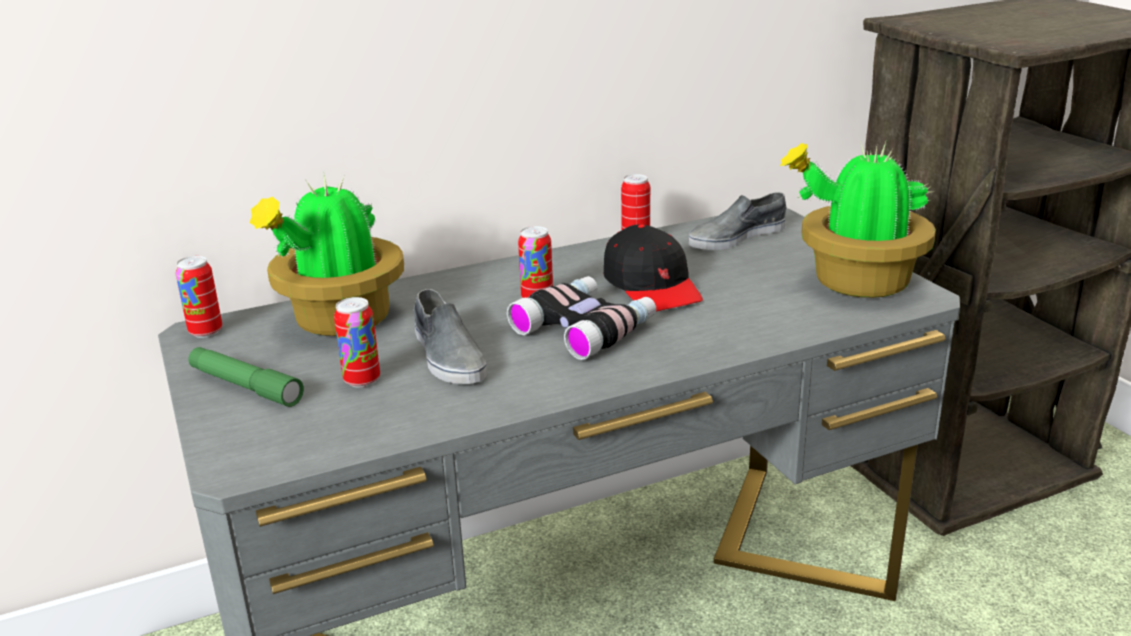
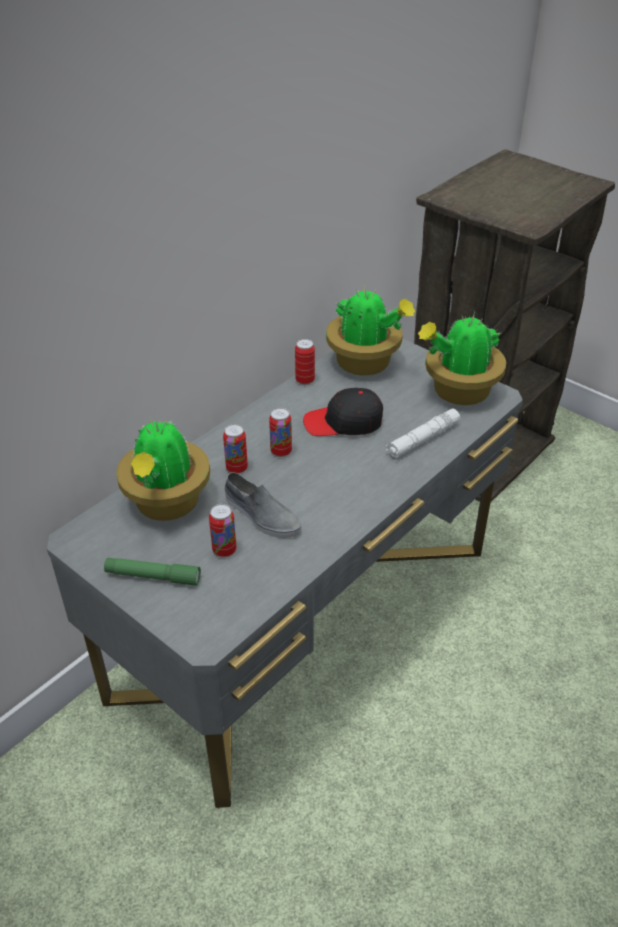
camera: 25 degrees left, 15 degrees up
can [176,256,222,338] -> can moved to [223,424,248,474]
binoculars [507,276,656,360] -> none
black cap [604,224,703,311] -> black cap turned 135 degrees clockwise [303,388,383,436]
grey shoe [688,192,787,250] -> potted plant [326,283,415,375]
none -> white flashlight [385,409,460,458]

